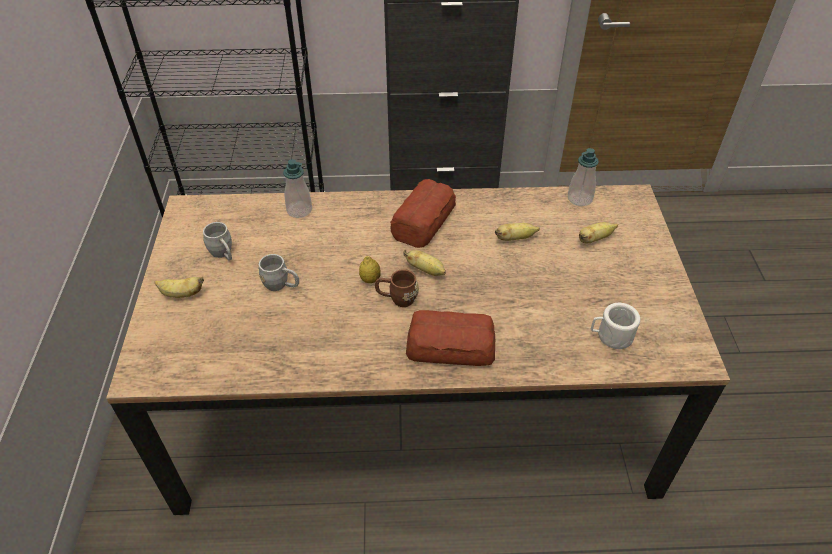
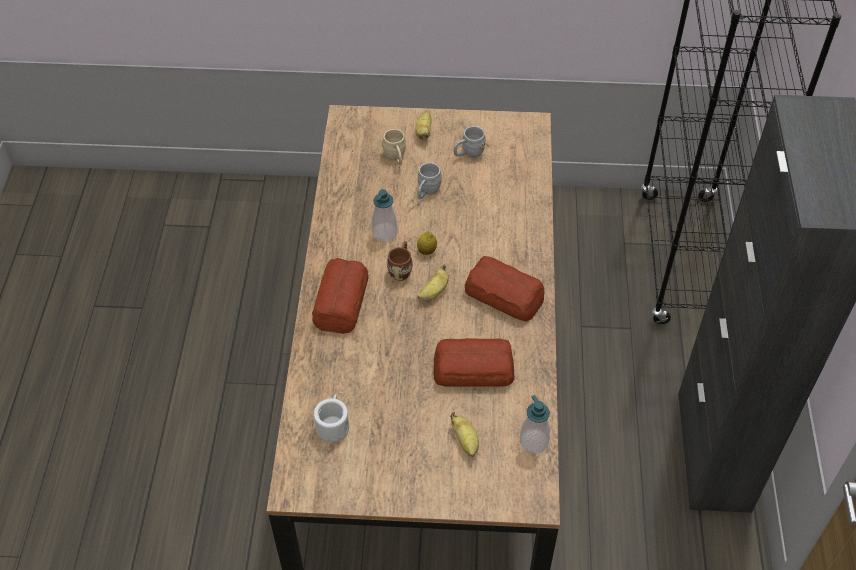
camera: 95 degrees right, 5 degrees up
soap dispenser [283,159,312,218] -> soap dispenser moved to [372,189,398,242]
banana [495,223,540,241] -> bread [434,338,515,387]
none -> beige mug [382,129,406,165]

